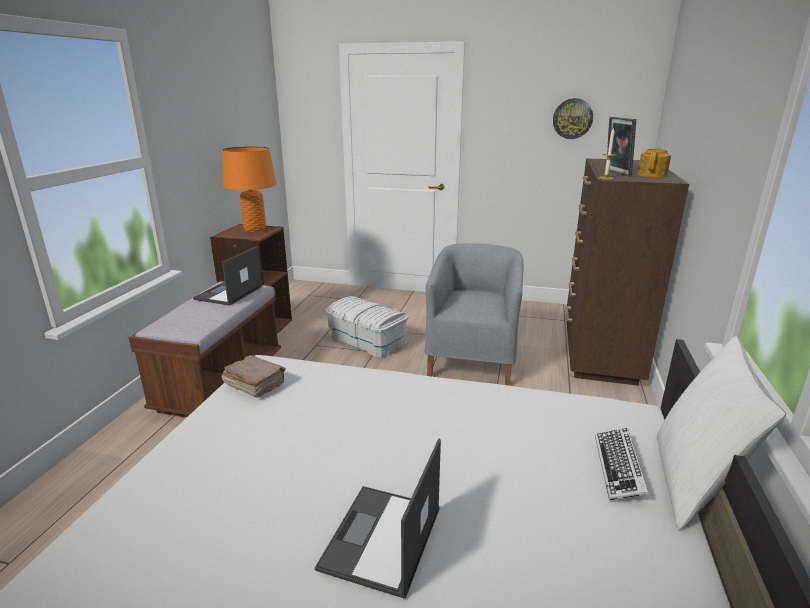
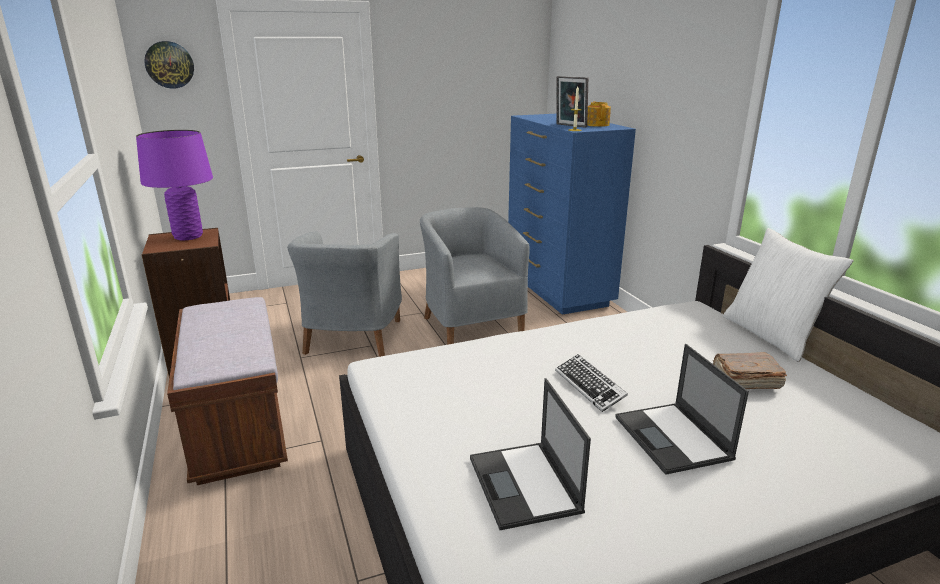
camera: 35 degrees left, 0 degrees up
laptop [193,246,262,306] -> laptop moved to [470,378,591,530]
orange table lamp [222,146,276,232] -> purple table lamp [136,130,213,241]
brown book [222,355,286,398] -> brown book moved to [713,352,787,389]
white storage box [325,296,408,358] -> grey armchair [287,231,402,357]
wall clock [553,98,593,139] -> wall clock moved to [144,41,194,89]
brown dresser [565,158,689,386] -> blue dresser [508,114,636,315]
keyboard [595,428,649,500] -> keyboard moved to [555,354,628,412]

